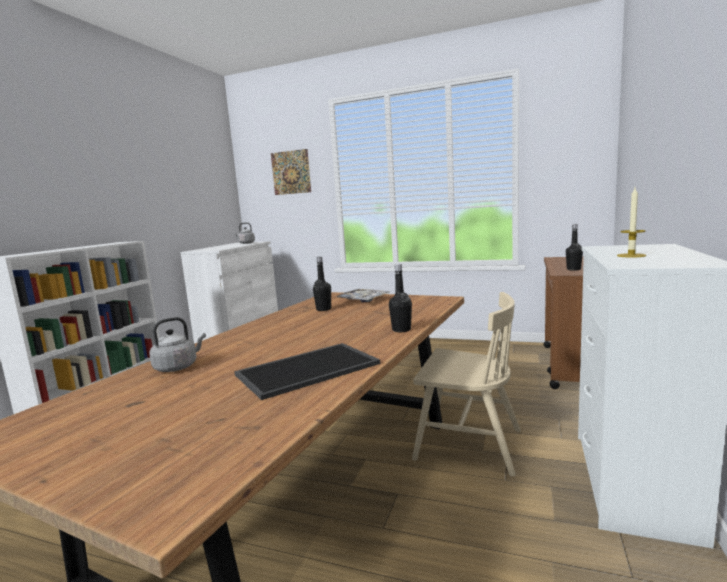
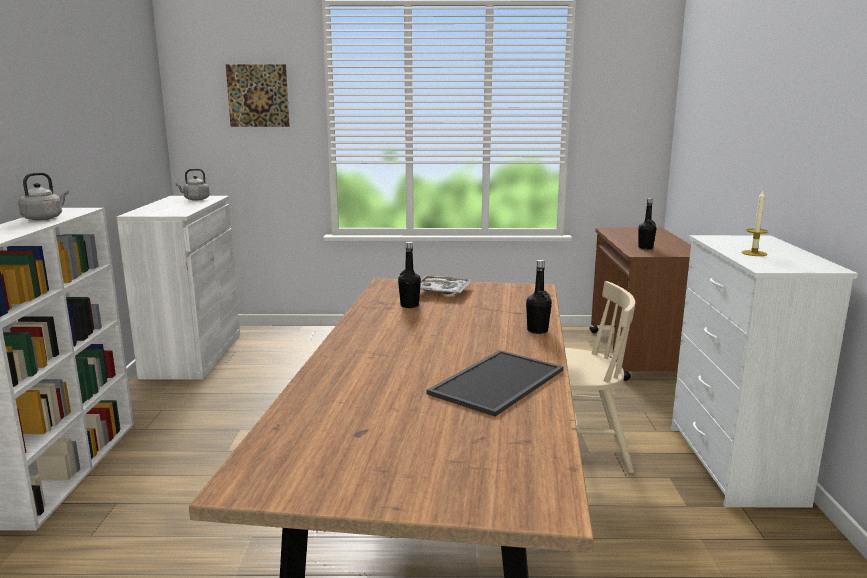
camera: 20 degrees left, 5 degrees up
grey kettle [149,317,206,372] -> grey kettle moved to [18,172,69,220]

